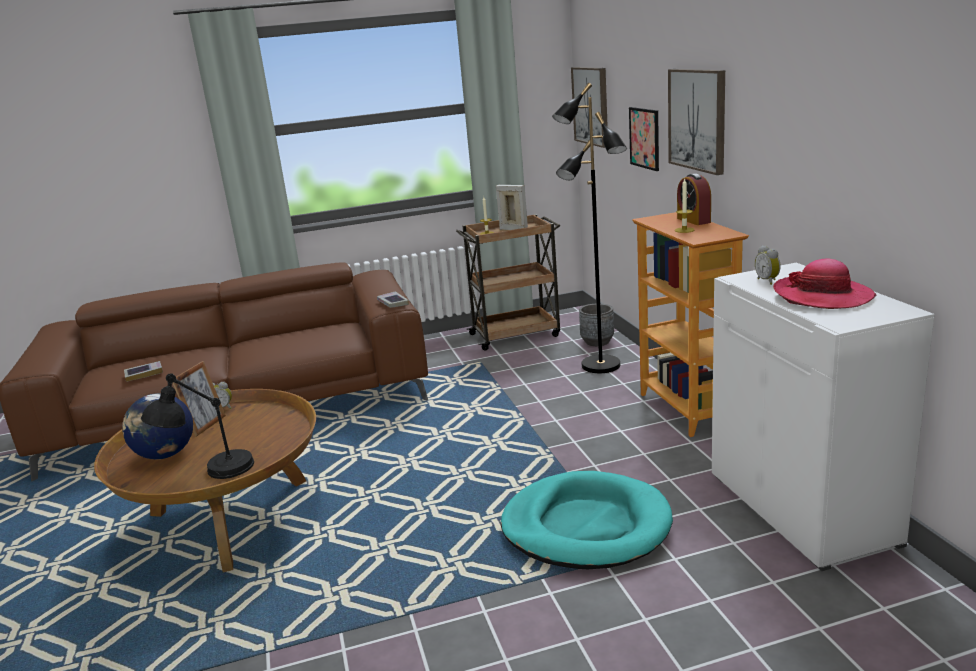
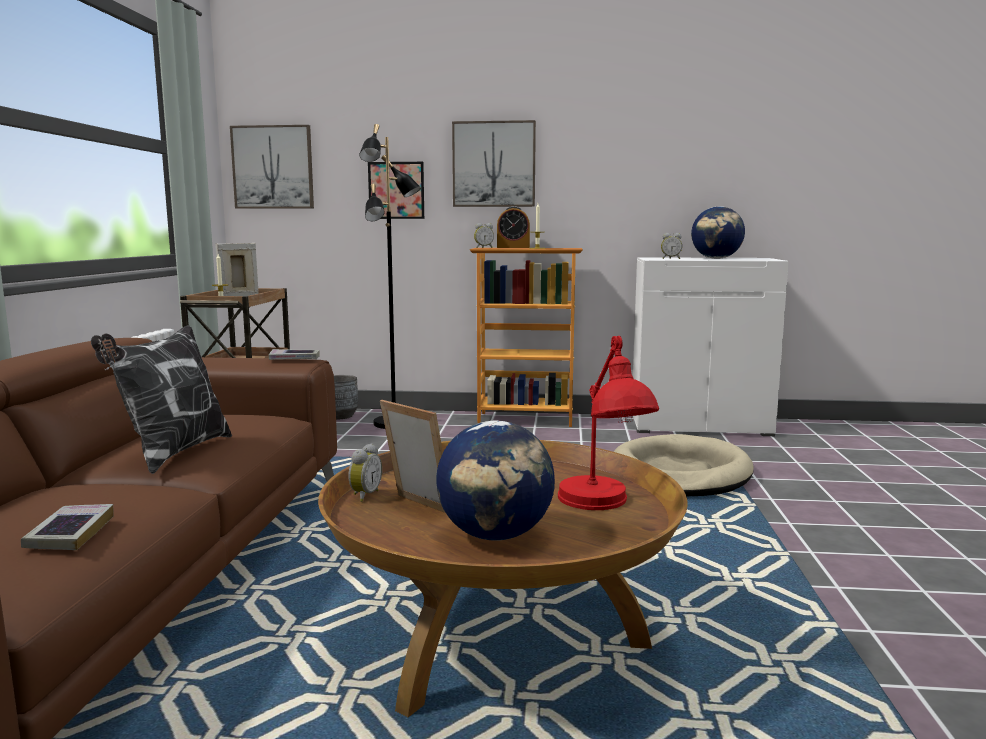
camera: 70 degrees left, 10 degrees down
black table lamp [141,373,254,479] -> red table lamp [558,336,659,510]
turquoise dog bed [501,471,673,569] -> beige dog bed [614,434,754,496]
hat [773,258,876,309] -> globe [691,206,745,259]
none -> pillow [91,325,232,474]
none -> alarm clock [474,223,494,248]

